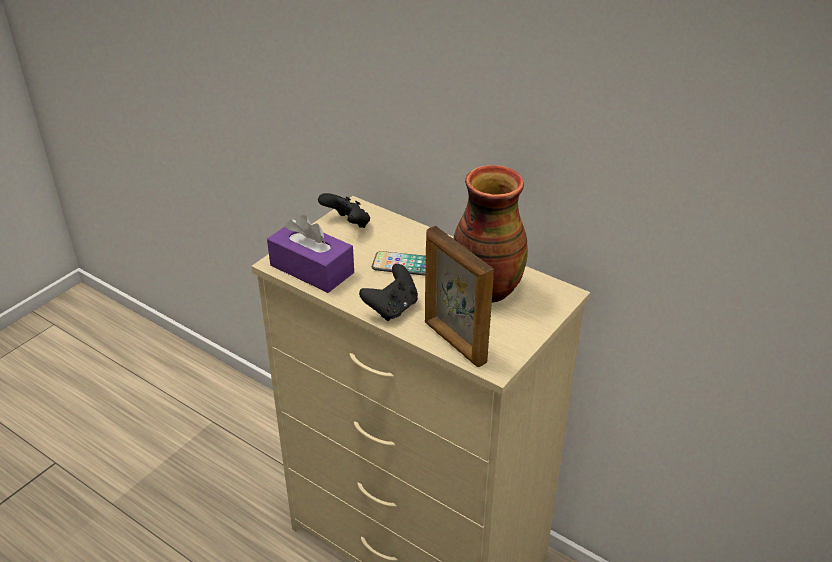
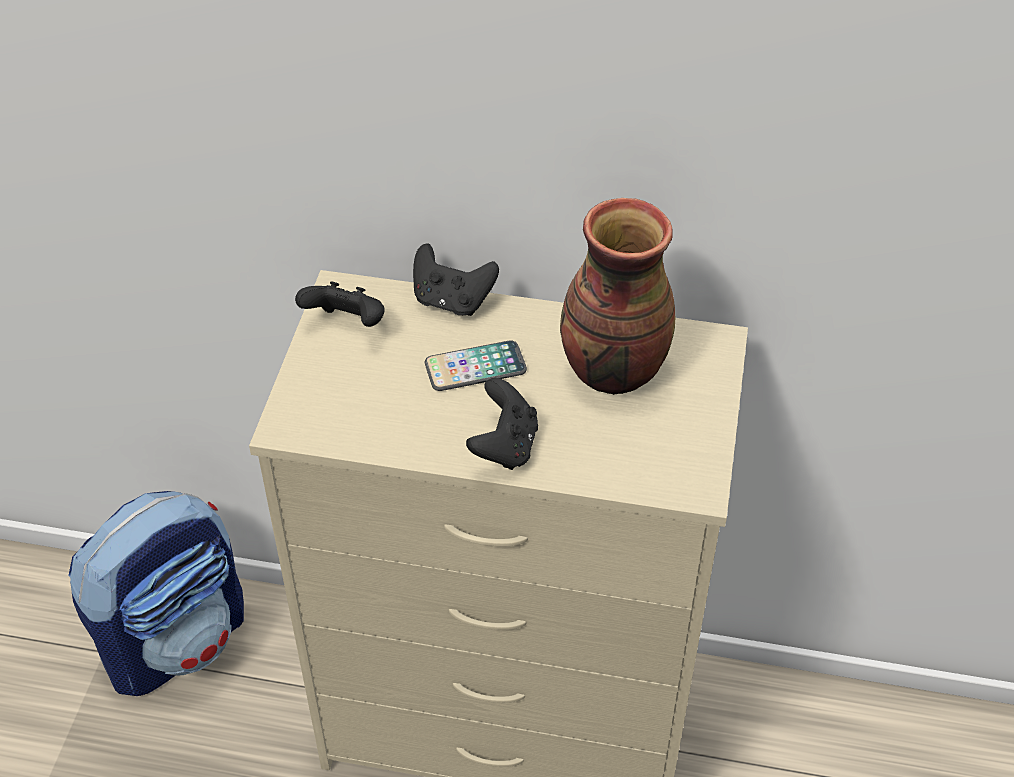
camera: 25 degrees left, 10 degrees up
purple tissue box [267,215,354,293] -> none
picture frame [425,226,494,367] -> none
none -> backpack [68,491,244,696]
none -> black game controller [413,243,499,316]

